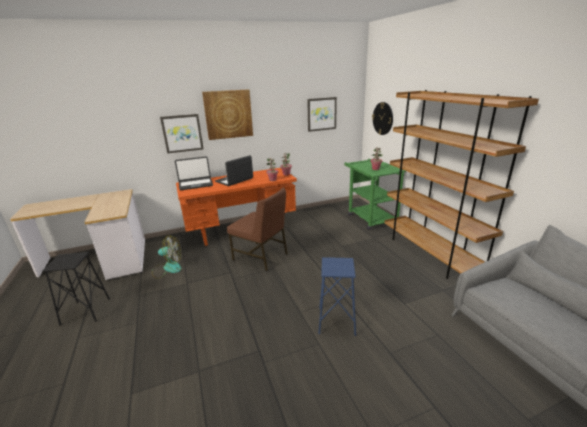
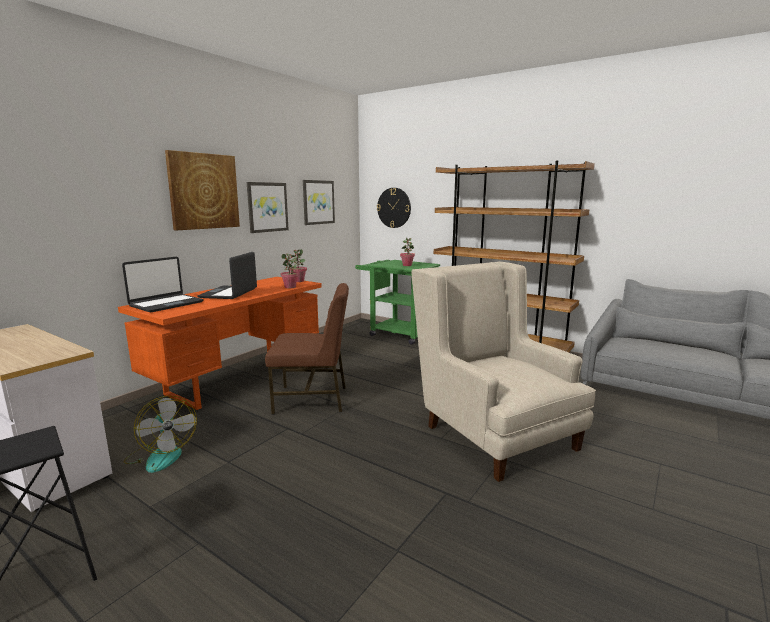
camera: 35 degrees left, 10 degrees down
fan [152,235,181,279] -> fan turned 90 degrees clockwise [124,396,197,473]
picture [160,114,204,154] -> picture moved to [247,182,289,233]
blue stool [318,257,356,336] -> beige armchair [411,262,596,482]

